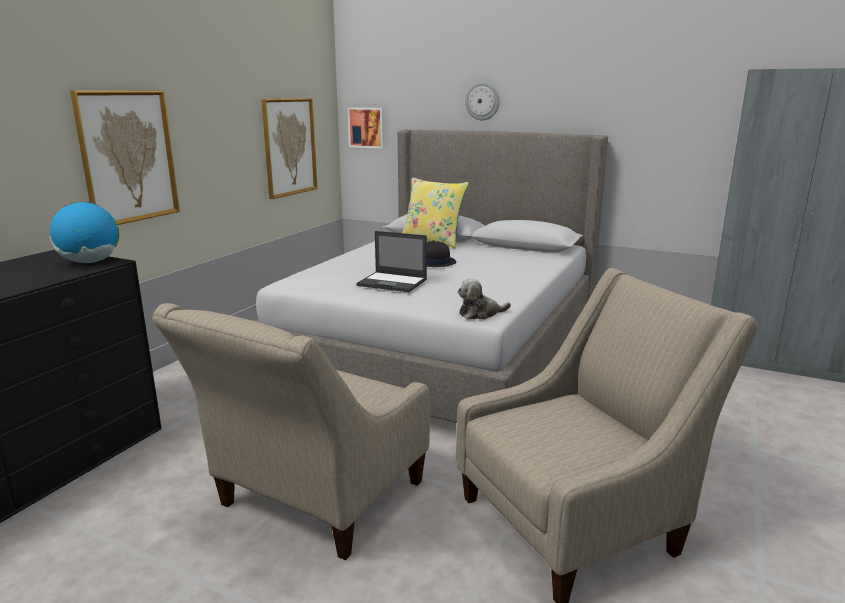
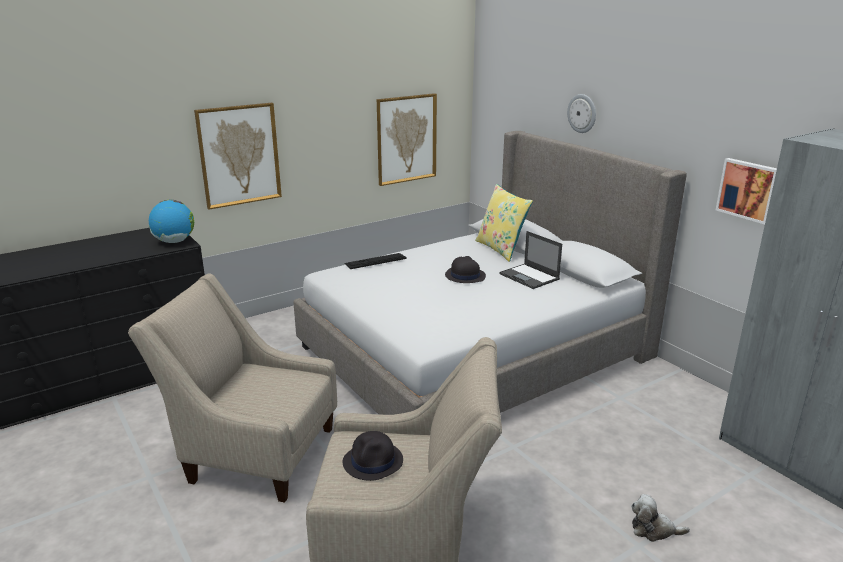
camera: 30 degrees right, 5 degrees up
beige armchair [152,303,430,560] -> beige armchair turned 45 degrees clockwise [128,273,337,503]
picture [348,107,385,149] -> picture moved to [716,158,777,224]
laptop [356,231,427,292] -> laptop moved to [499,231,562,289]
plush toy [458,278,511,320] -> plush toy moved to [631,494,690,542]
none -> black hat [343,431,403,481]
none -> keyboard [344,253,407,269]

